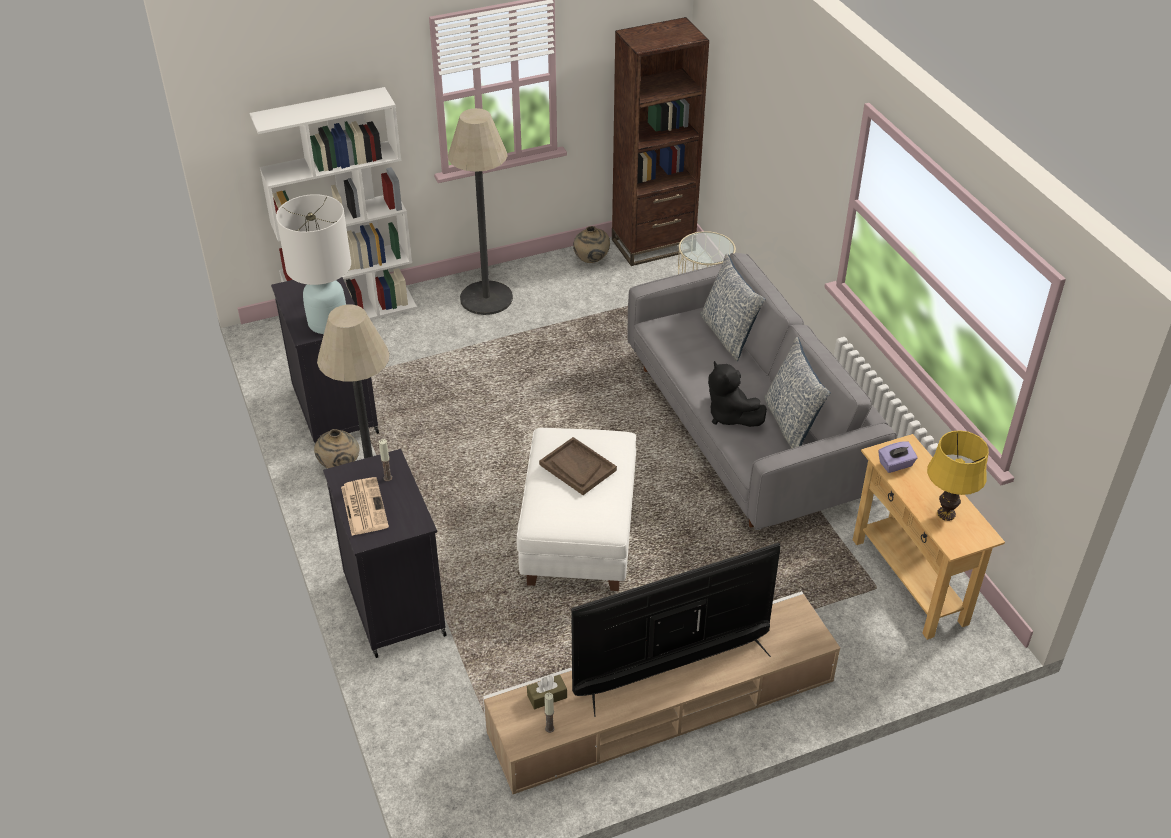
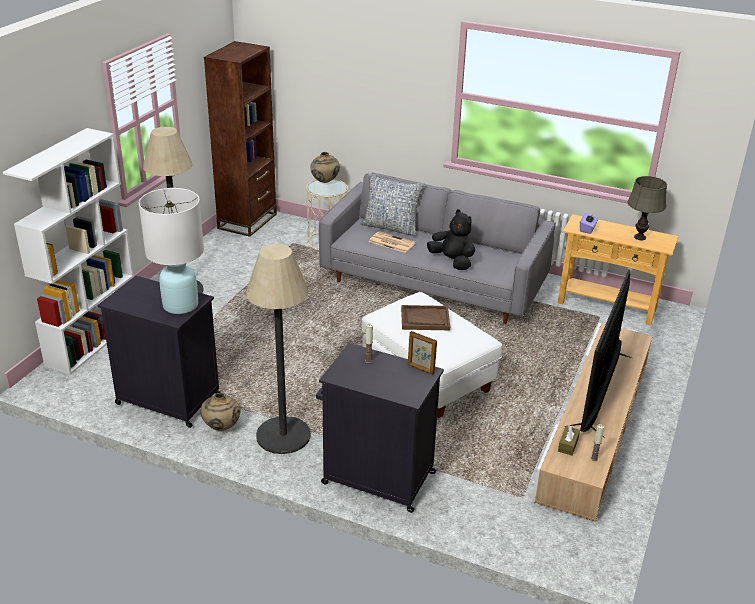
camera: 45 degrees left, 10 degrees down
newspaper [341,477,389,536] -> newspaper moved to [369,231,416,253]
beige vase [573,226,610,263] -> beige vase moved to [310,152,340,183]
black plush toy [708,361,767,427] -> black plush toy turned 150 degrees counterclockwise [427,209,475,270]
pillow [764,337,831,448] -> none
yellow table lamp [927,430,989,521] -> grey table lamp [627,176,667,240]
none -> picture frame [408,331,437,375]

